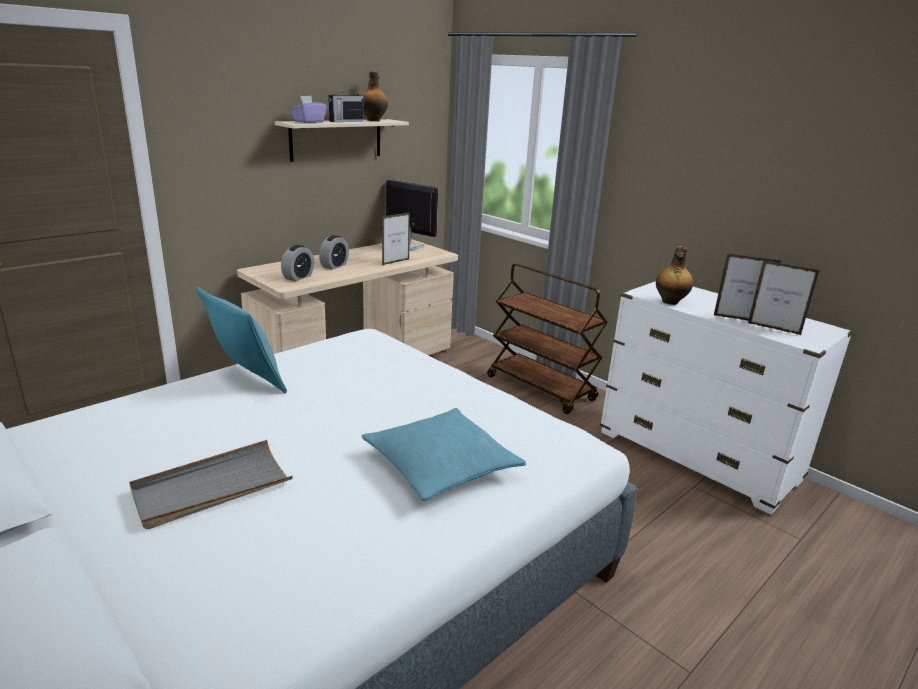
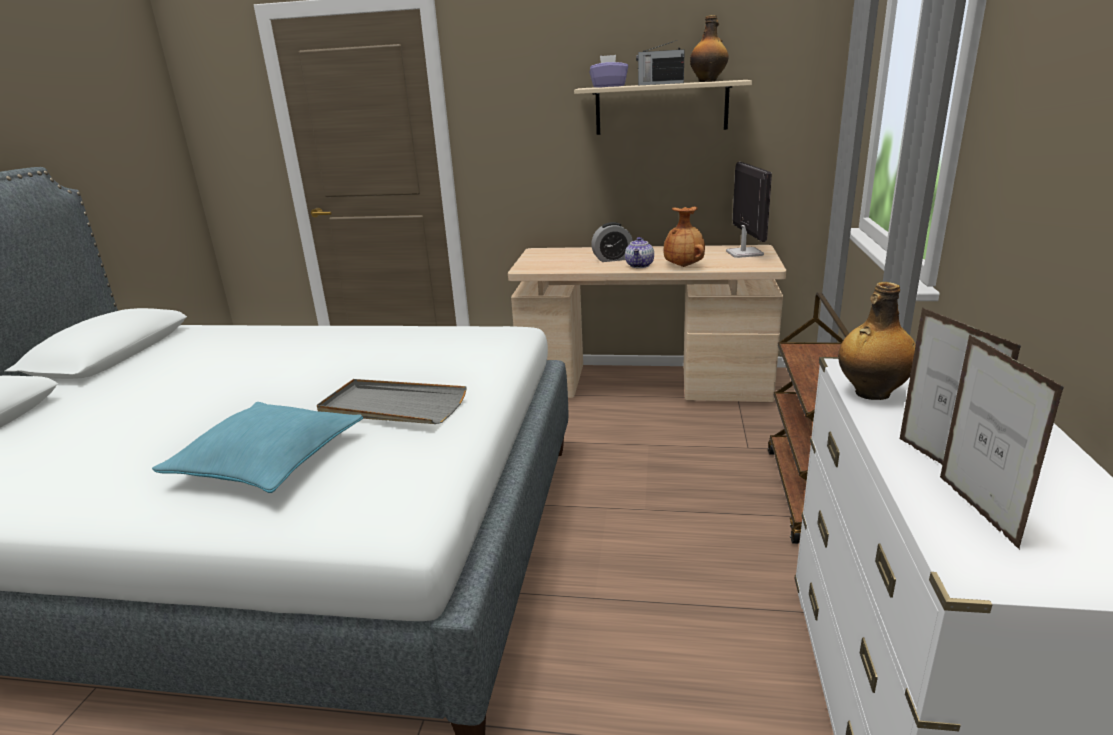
camera: 55 degrees right, 0 degrees up
grey tray [129,440,293,529] -> grey tray moved to [317,379,467,424]
turquoise pillow [196,287,287,393] -> none
alarm clock [281,245,314,281] -> none
picture frame [382,212,410,265] -> brown vase [664,207,705,267]
none -> teapot [625,237,654,268]

